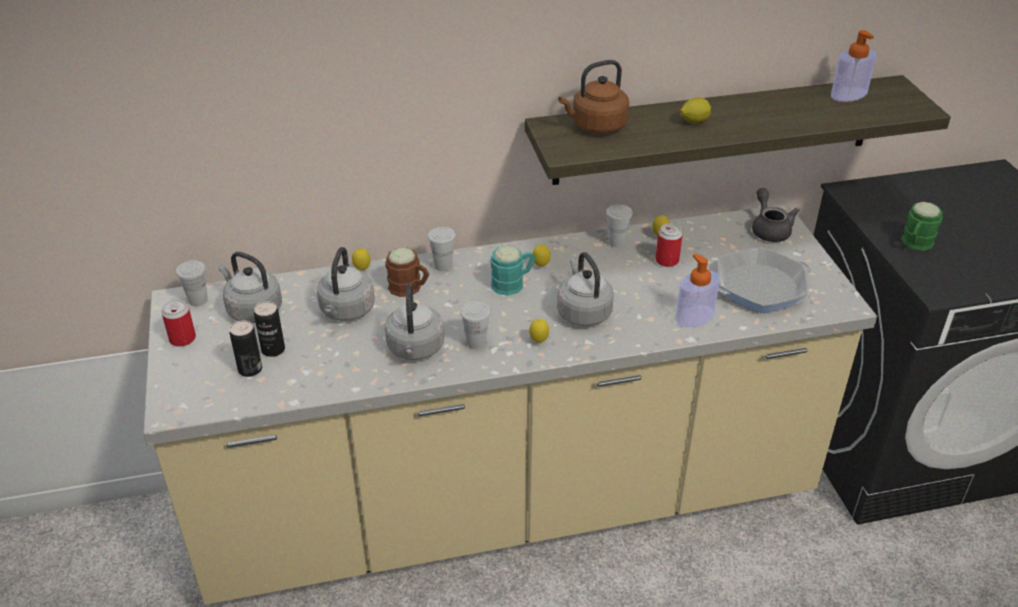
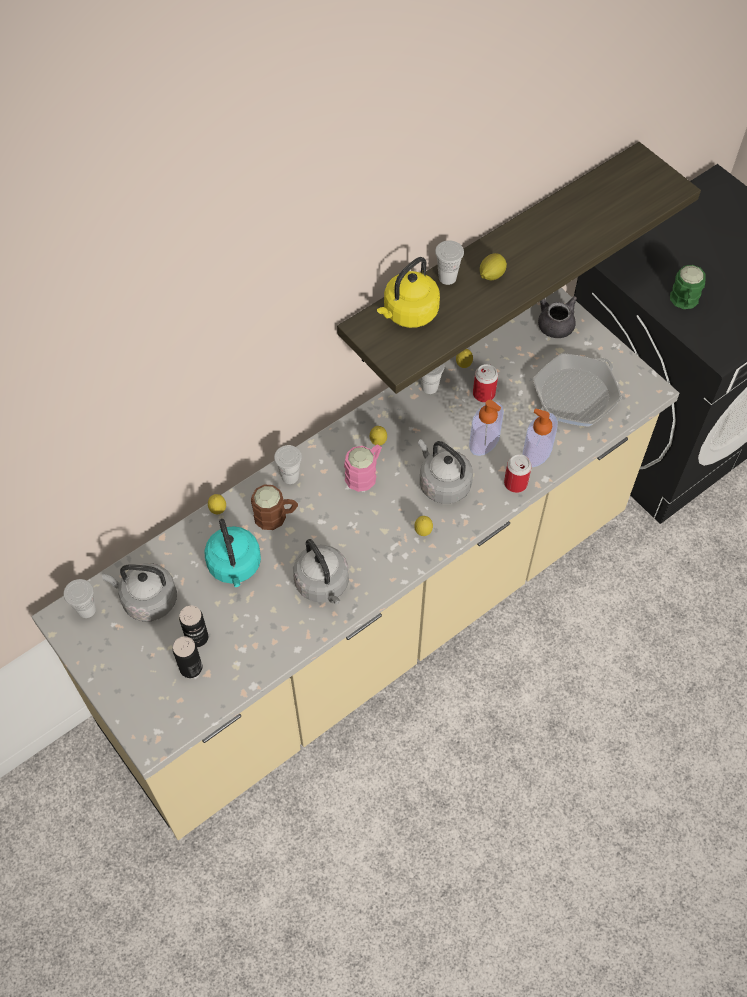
camera: 25 degrees left, 20 degrees up
can [161,299,196,347] -> can moved to [504,454,532,493]
grey kettle [317,247,375,321] -> turquoise kettle [204,519,261,587]
white cup [460,301,491,349] -> white cup moved to [435,240,464,285]
turquoise mug [491,246,536,296] -> pink mug [344,444,382,492]
brown kettle [558,60,629,134] -> yellow kettle [377,257,440,328]
soap dispenser [831,30,877,102] -> soap dispenser moved to [469,400,504,456]

